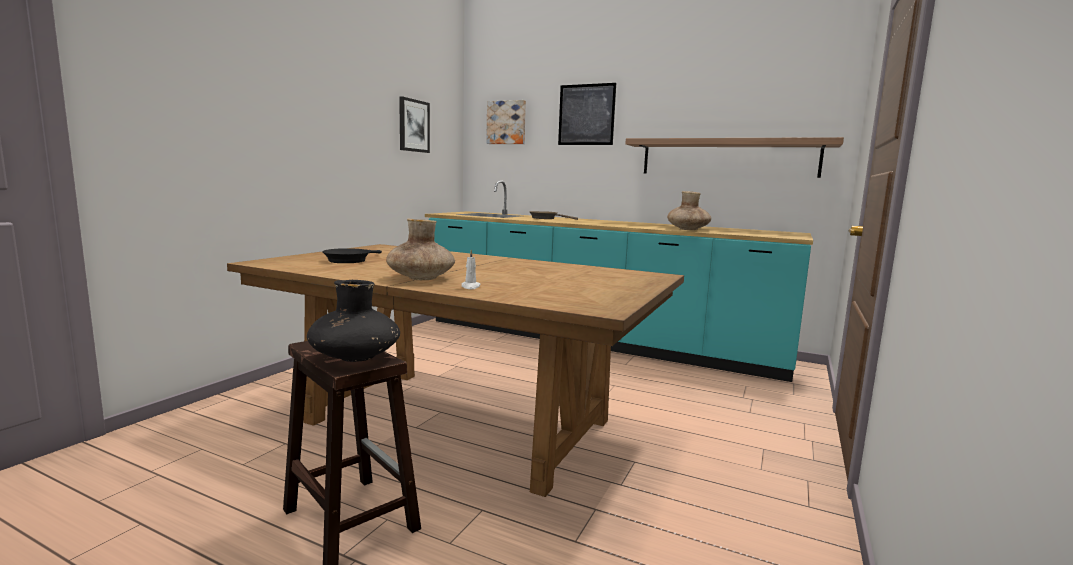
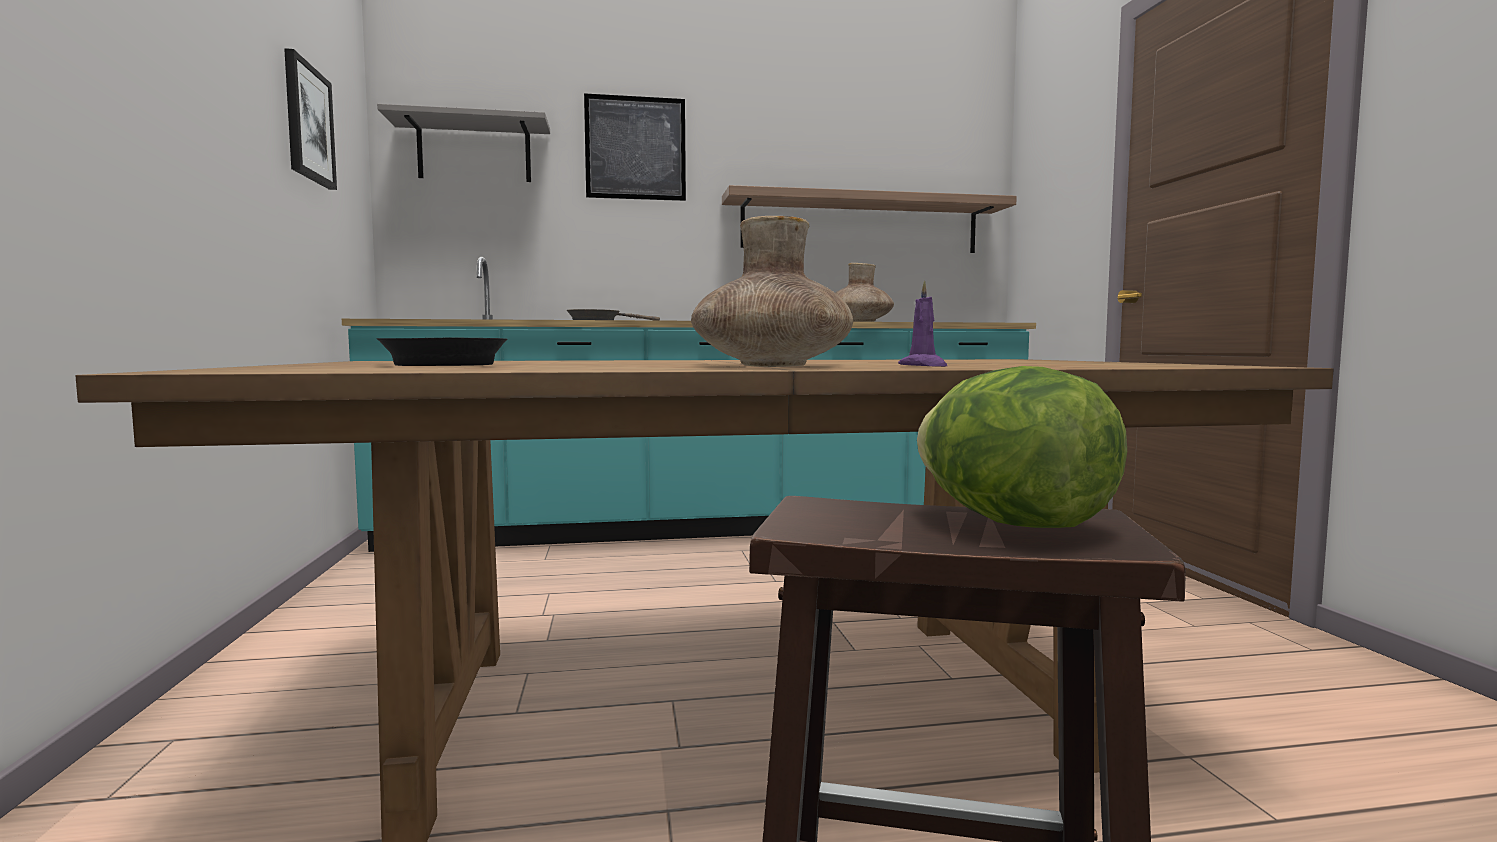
camera: 35 degrees left, 5 degrees down
black vase [307,280,400,362] -> lettuce [917,366,1127,528]
white candle [462,250,481,289] -> purple candle [898,280,947,367]
picture [486,100,526,144] -> grey shelf [377,104,550,182]

